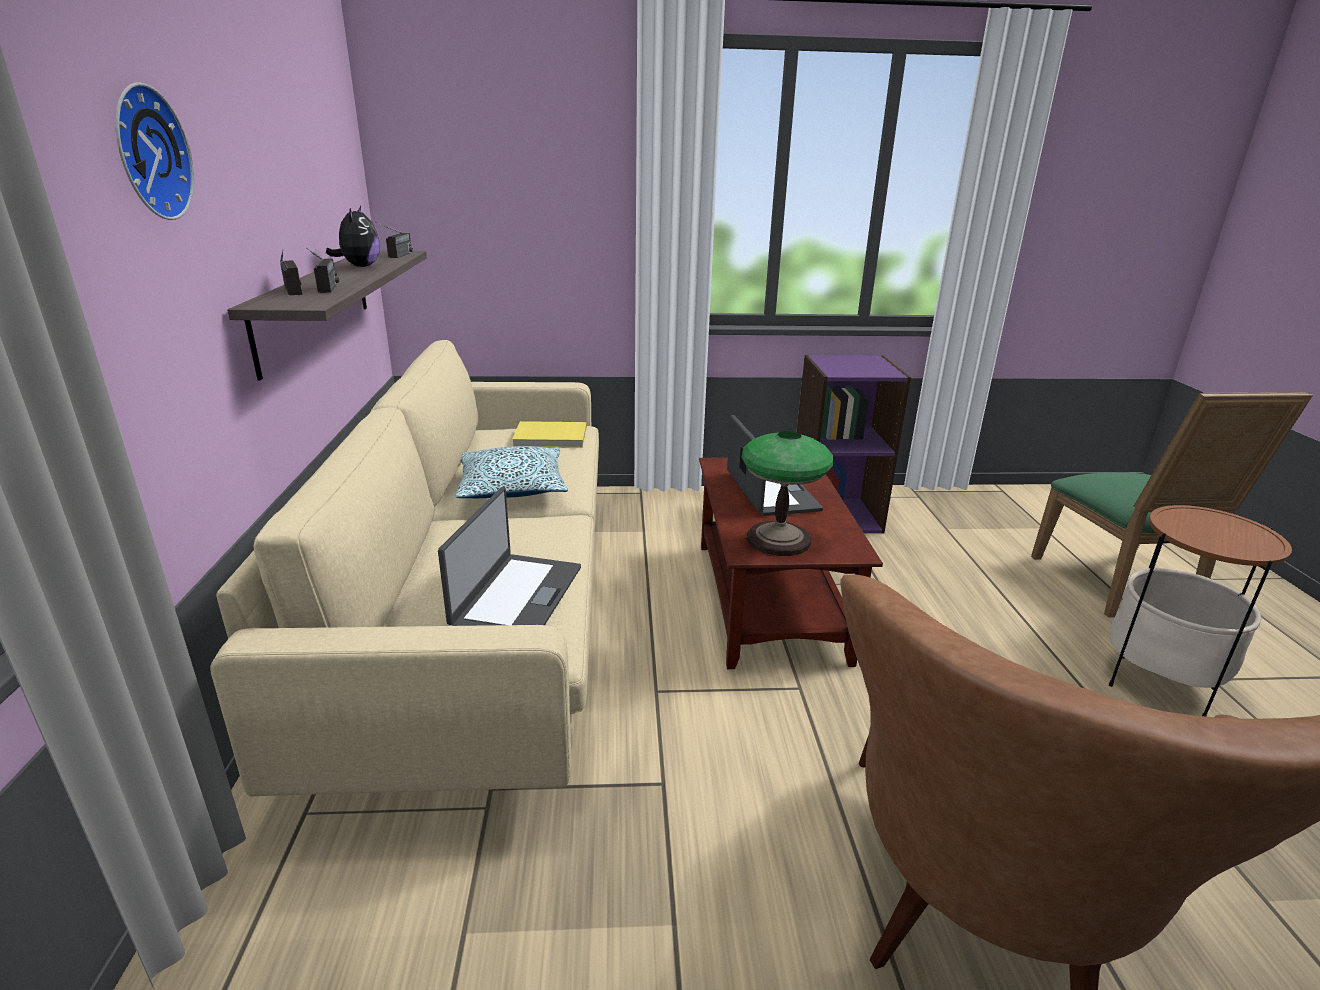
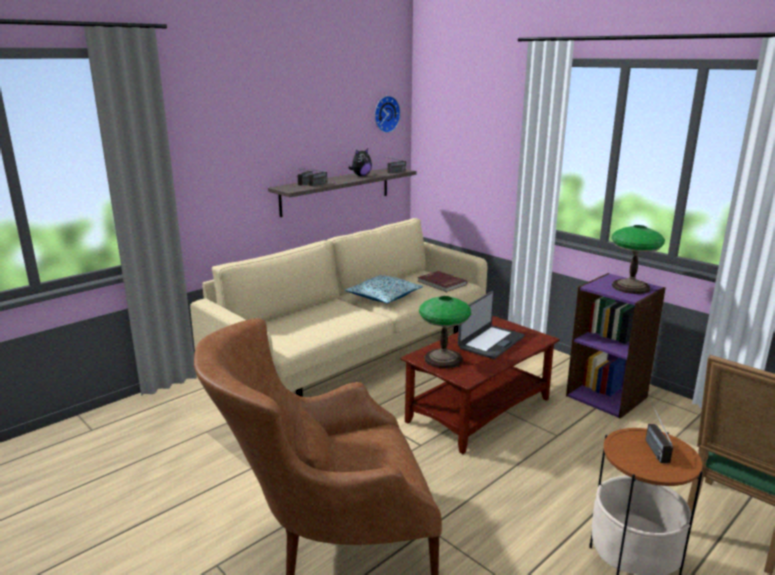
camera: 50 degrees right, 5 degrees down
wall clock [115,82,194,220] -> wall clock moved to [375,96,401,133]
laptop [438,487,581,626] -> none
yellow book [512,421,587,448] -> red book [418,271,467,292]
none -> table lamp [612,225,665,294]
none -> radio [646,400,673,463]

